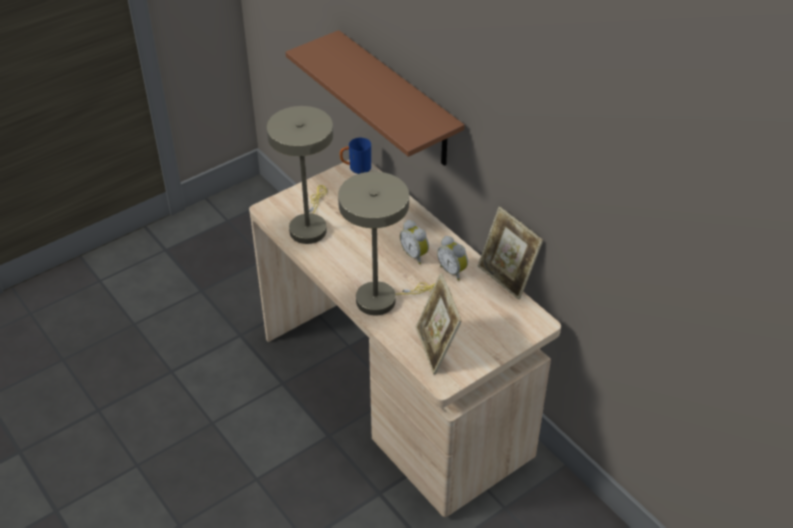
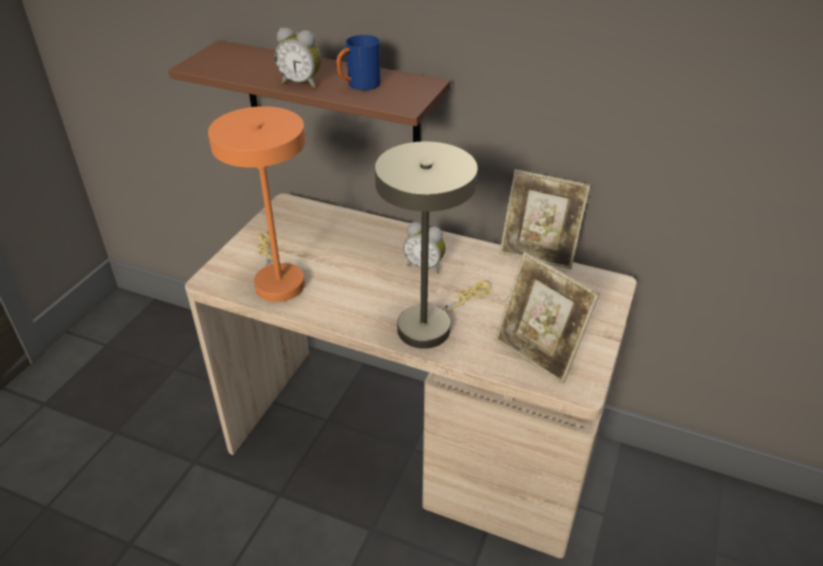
camera: 30 degrees left, 5 degrees down
beige table lamp [267,106,333,244] -> orange table lamp [208,106,305,302]
blue mug [340,138,371,174] -> blue mug moved to [336,35,380,90]
alarm clock [437,236,468,281] -> alarm clock moved to [275,28,321,88]

